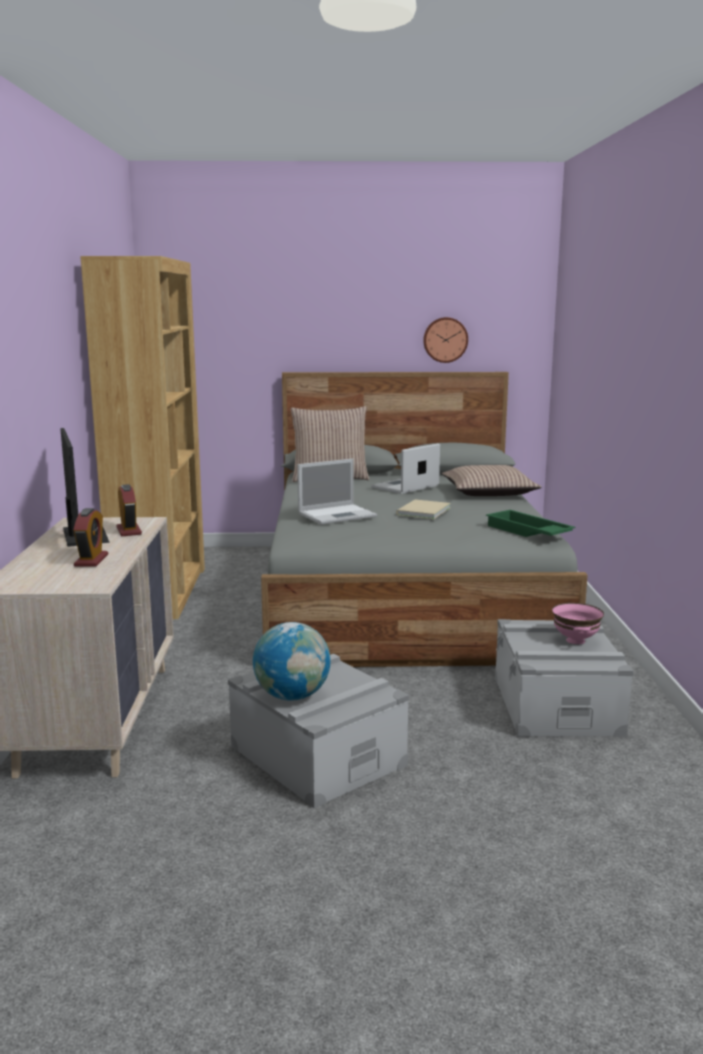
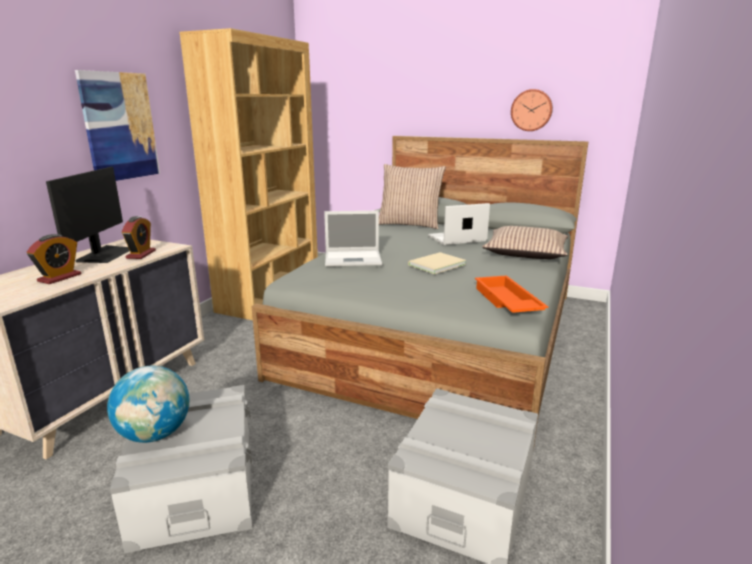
camera: 25 degrees right, 5 degrees up
green tray [486,510,575,537] -> orange tray [475,275,548,313]
pink bowl [552,603,604,644] -> none
none -> picture [75,70,160,181]

